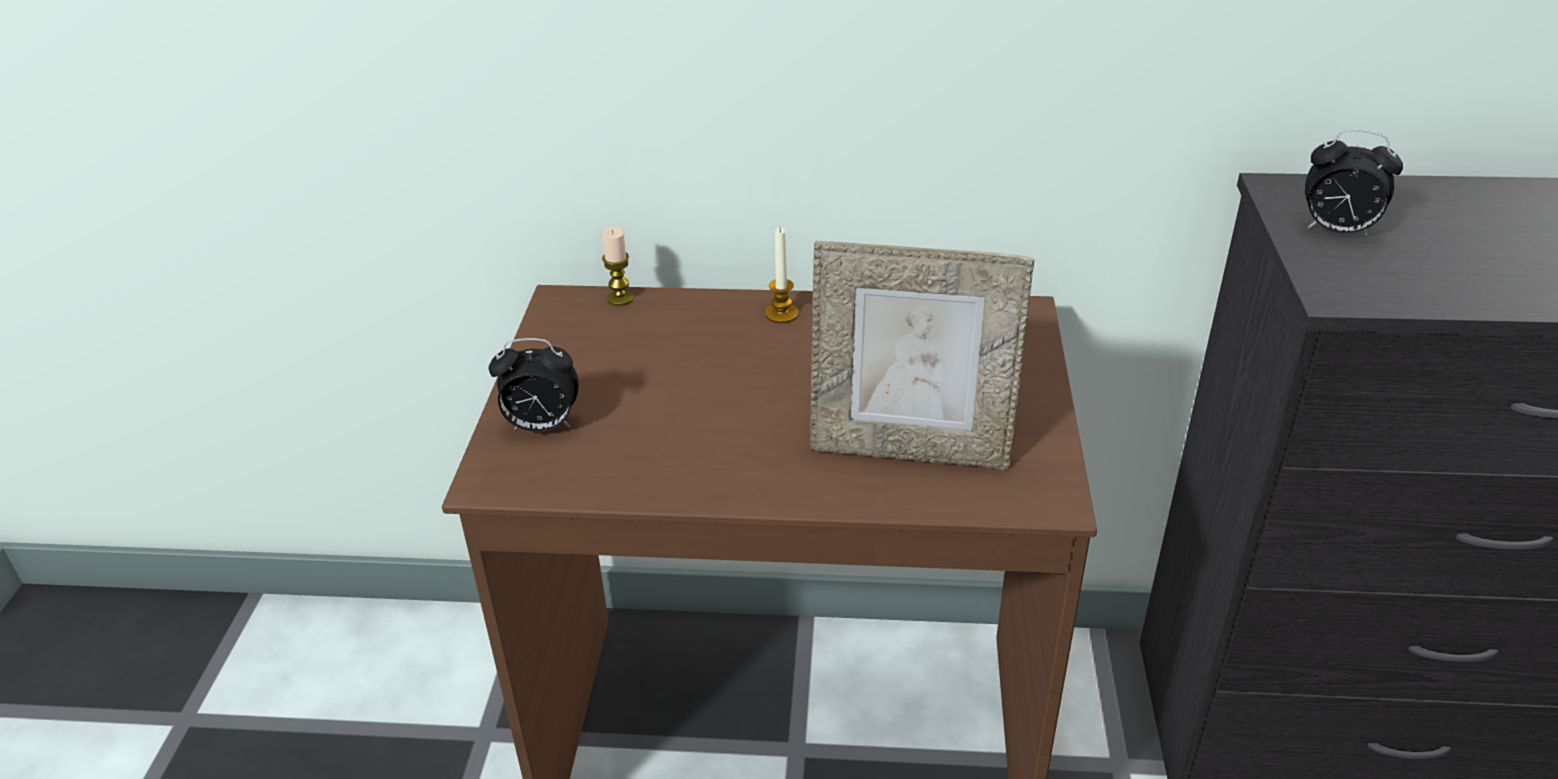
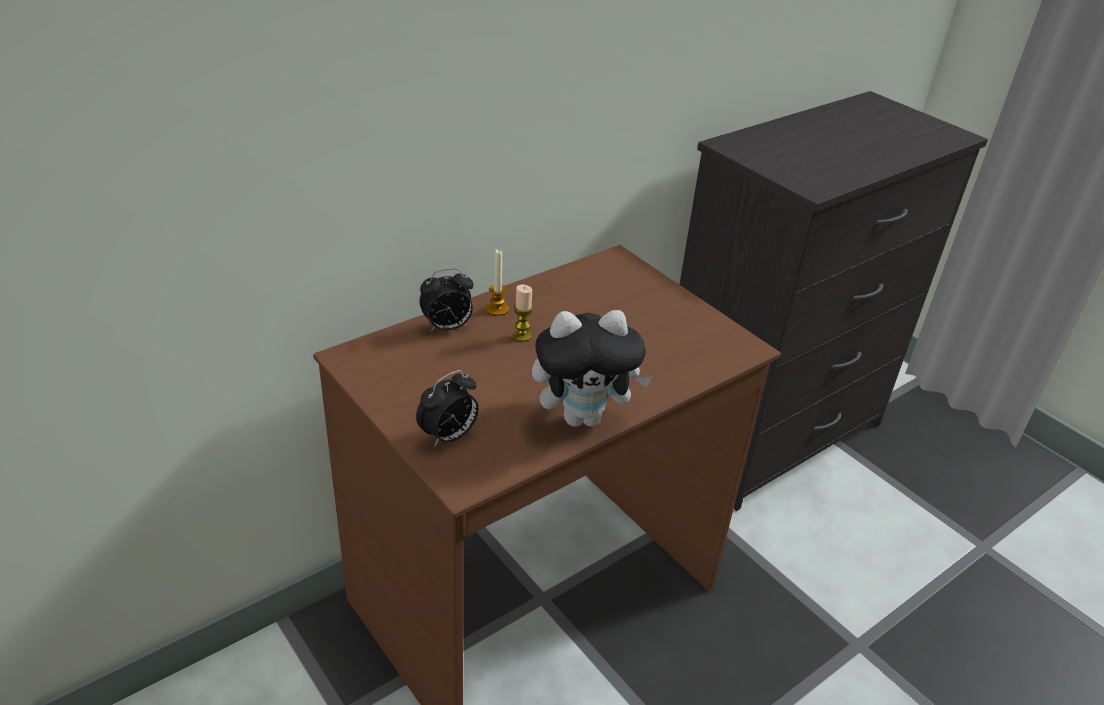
camera: 45 degrees left, 0 degrees up
candle [602,227,633,306] -> candle moved to [513,285,534,342]
picture frame [810,241,1034,470] -> none
alarm clock [1305,130,1403,238] -> alarm clock moved to [419,268,474,332]
none -> plush toy [532,310,653,427]

